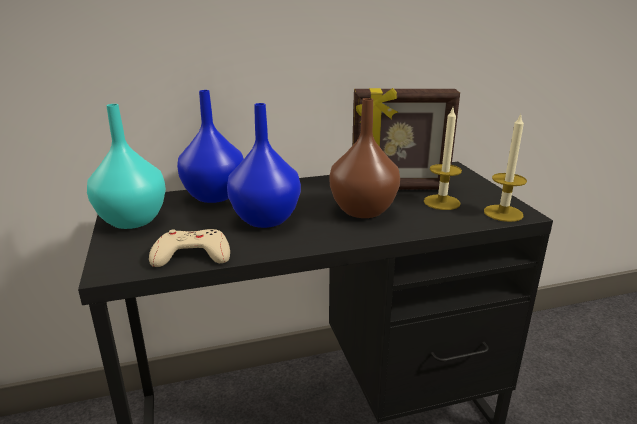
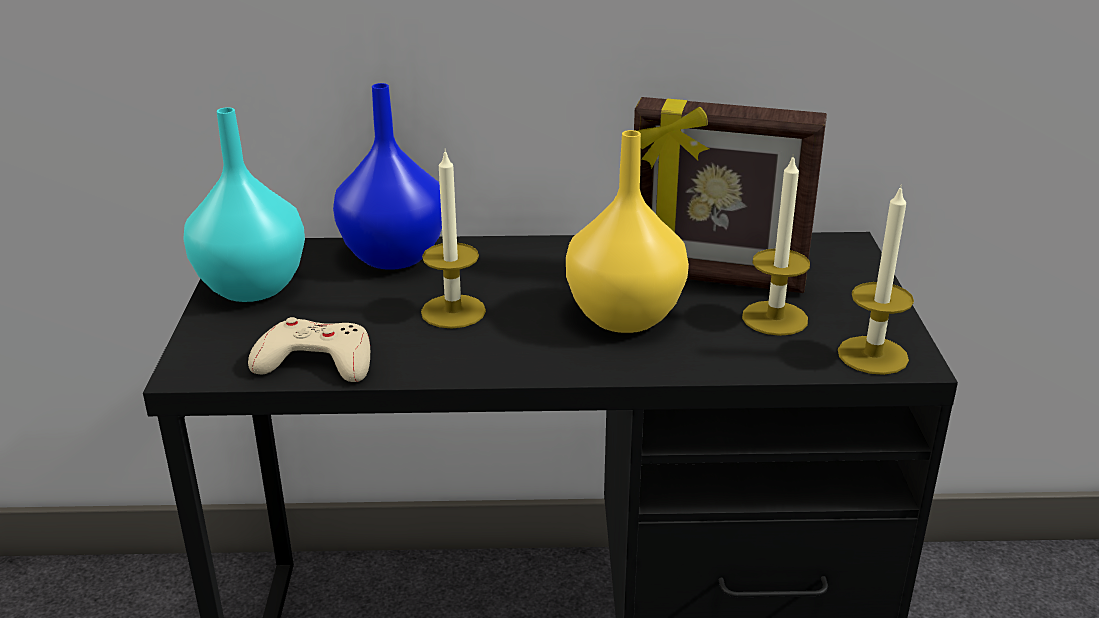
camera: 15 degrees right, 5 degrees up
blue vase [227,103,301,228] -> candle [421,150,486,329]
brown vase [330,98,400,218] -> yellow vase [566,130,689,333]

